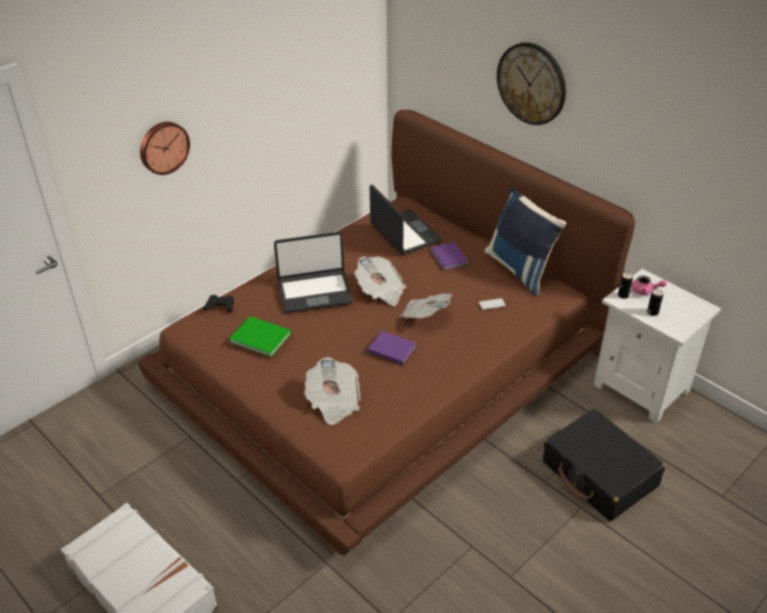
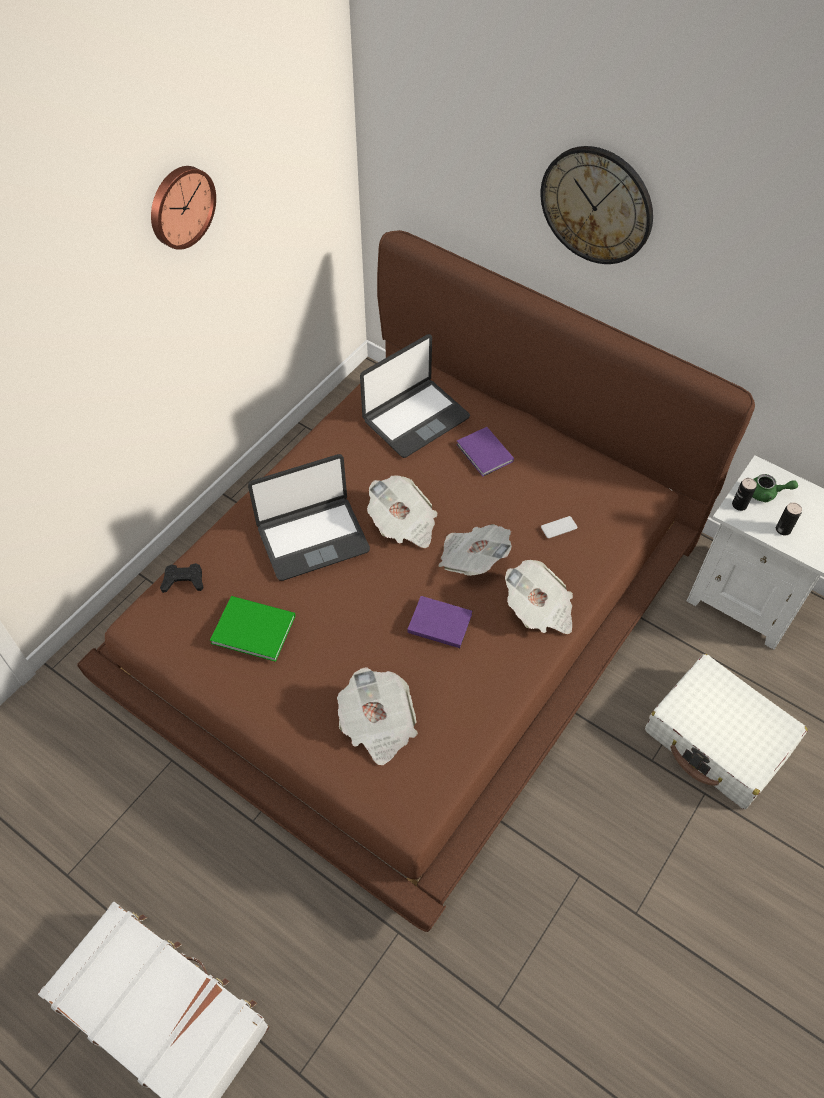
camera: 10 degrees left, 15 degrees up
wall clock [140,122,190,175] -> wall clock moved to [151,166,216,250]
laptop [370,185,442,254] -> laptop turned 90 degrees clockwise [360,334,470,458]
blue pillow [484,187,566,296] -> none
black suitcase [543,409,665,521] -> white suitcase [645,654,808,809]
pink teapot [631,276,667,295] -> green teapot [752,474,798,502]
none -> newspaper [505,560,573,634]

